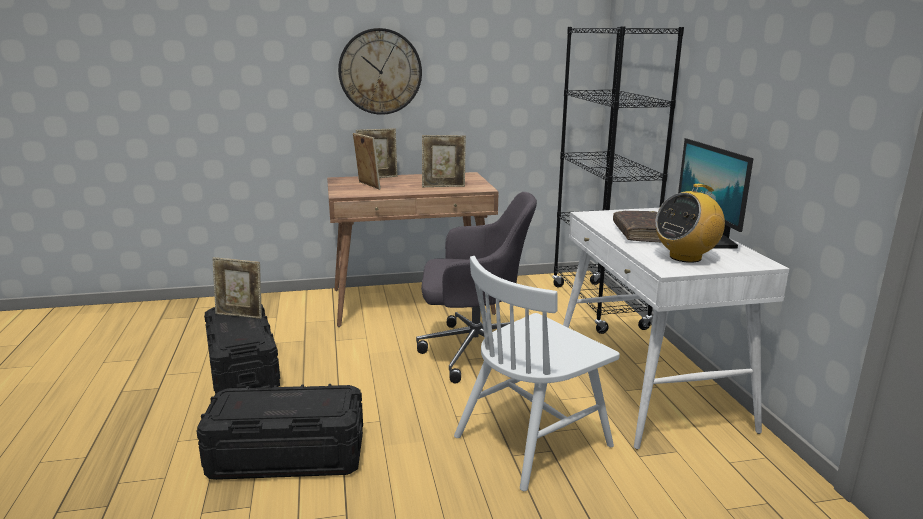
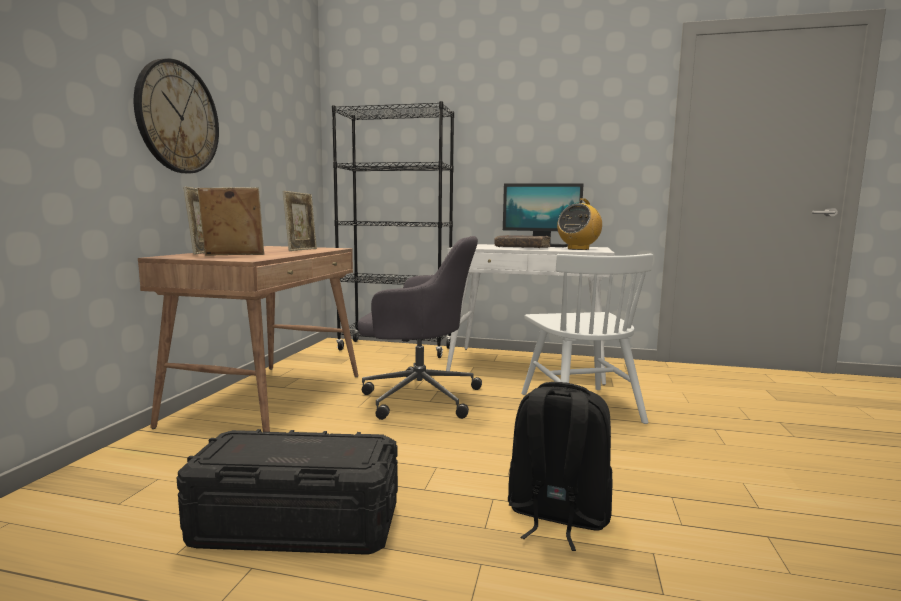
camera: 65 degrees left, 10 degrees down
black storage box [197,384,363,480] -> black backpack [508,382,613,551]
picture frame [212,257,262,319] -> none
grey office chair [416,192,537,383] -> grey office chair turned 75 degrees clockwise [358,236,482,420]
radio [655,184,725,263] -> radio turned 45 degrees clockwise [557,198,602,250]

